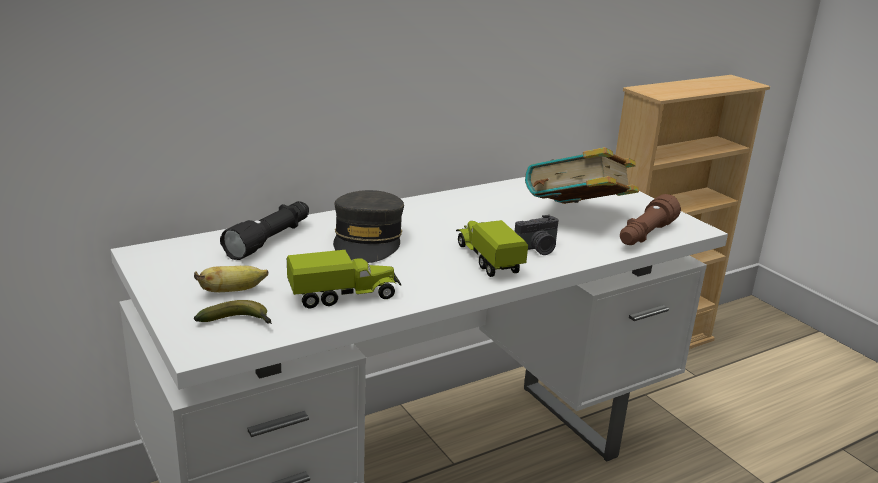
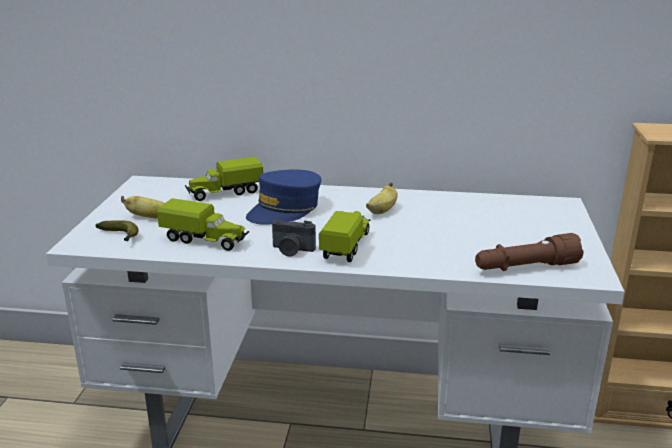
camera: 40 degrees right, 0 degrees up
black flashlight [220,201,309,260] -> toy truck [185,157,263,201]
grey cap [333,190,404,263] -> blue cap [246,169,321,225]
camera [514,215,559,255] -> camera moved to [272,220,316,257]
book [525,147,639,204] -> none
none -> banana [366,182,398,214]

